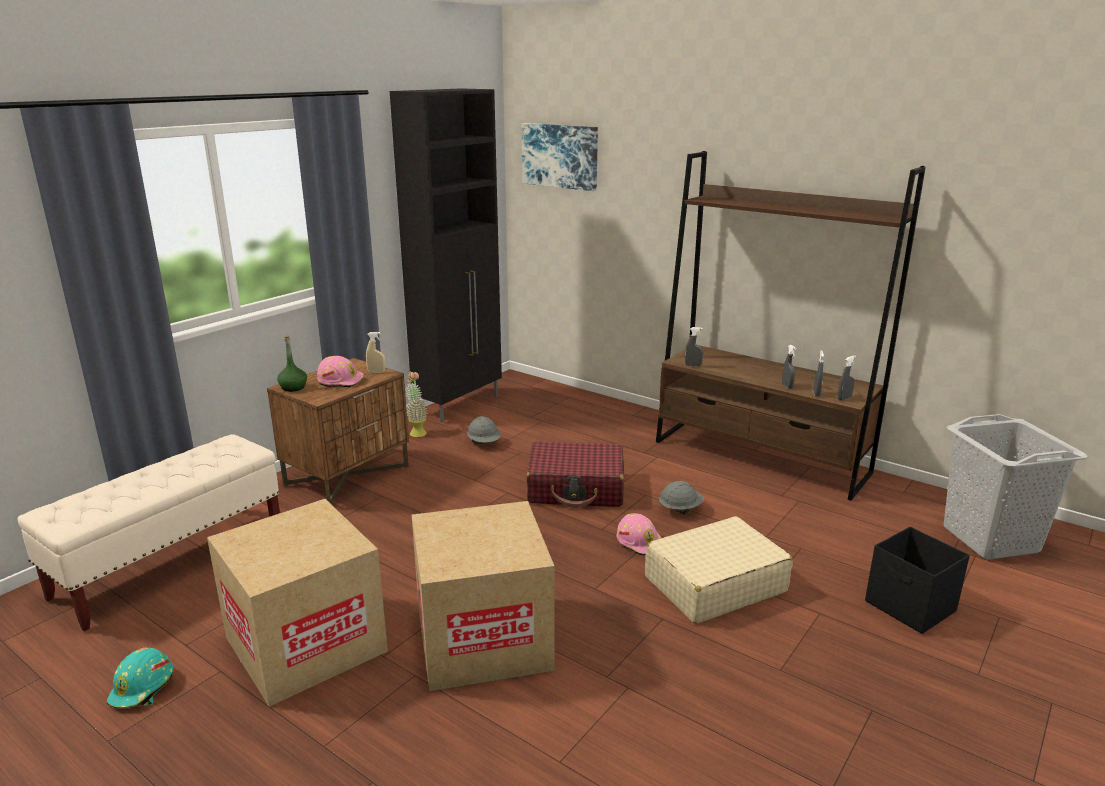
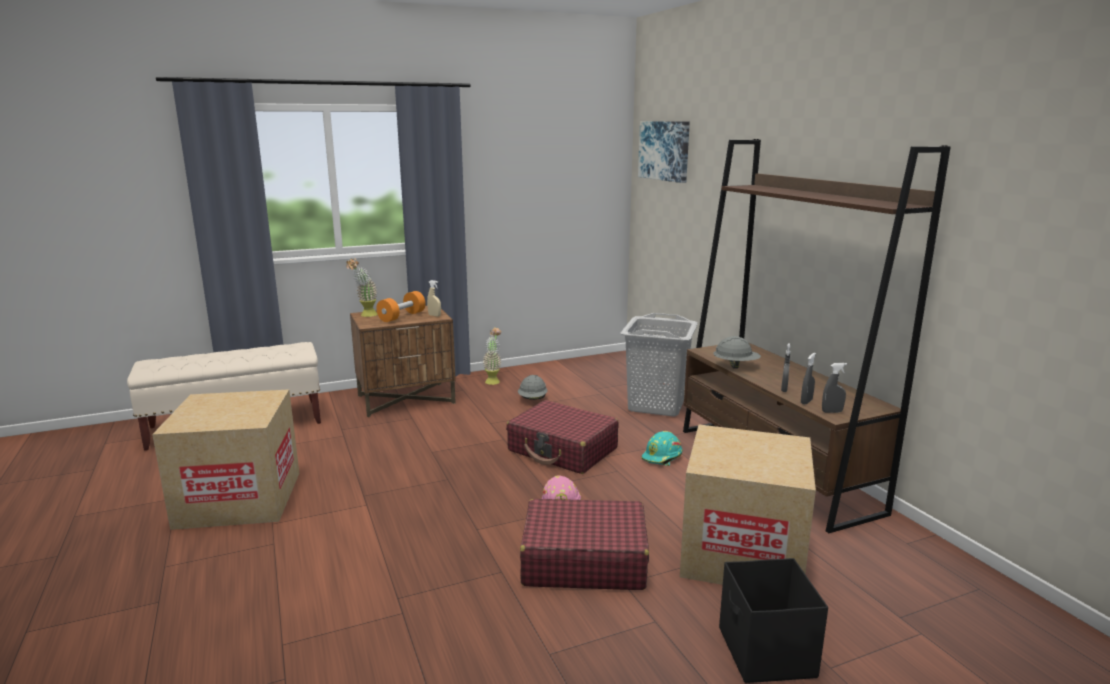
camera: 30 degrees right, 5 degrees down
turquoise hard hat [107,647,173,709] -> turquoise hard hat moved to [641,431,683,466]
green bottle [277,335,307,392] -> potted plant [346,258,378,317]
pink hard hat [317,356,364,388] -> orange dumbbell [376,291,426,322]
black cabinet [390,88,502,423] -> none
cardboard box [412,501,555,691] -> cardboard box moved to [680,424,816,585]
beige suitcase [645,516,793,624] -> red suitcase [520,499,649,590]
grey hard hat [659,481,704,515] -> grey hard hat moved to [713,336,761,368]
grey spray bottle [685,327,703,367] -> none
grey laundry basket [944,414,1088,559] -> grey laundry basket moved to [620,313,698,416]

